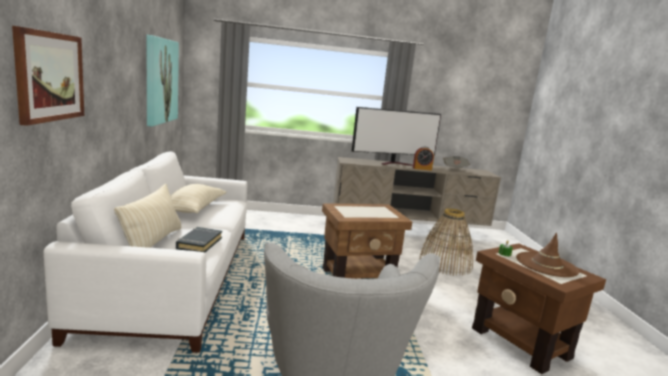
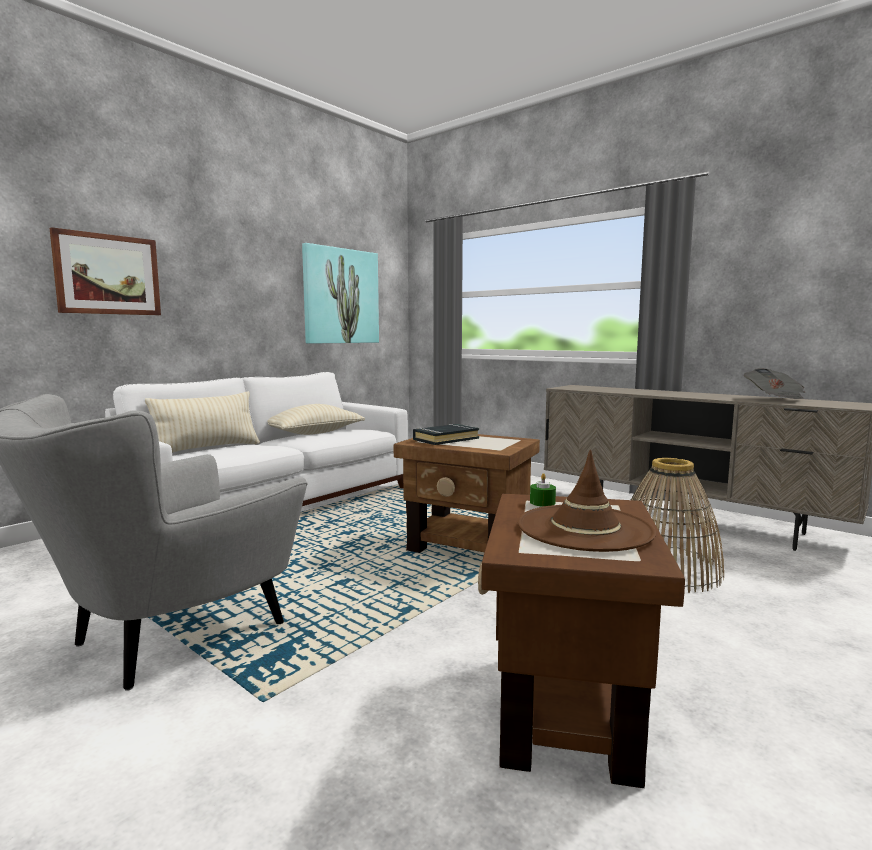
camera: 45 degrees right, 5 degrees down
black book [176,227,222,252] -> black book moved to [413,424,479,445]
television [351,107,441,166] -> none
alarm clock [413,147,434,171] -> none

